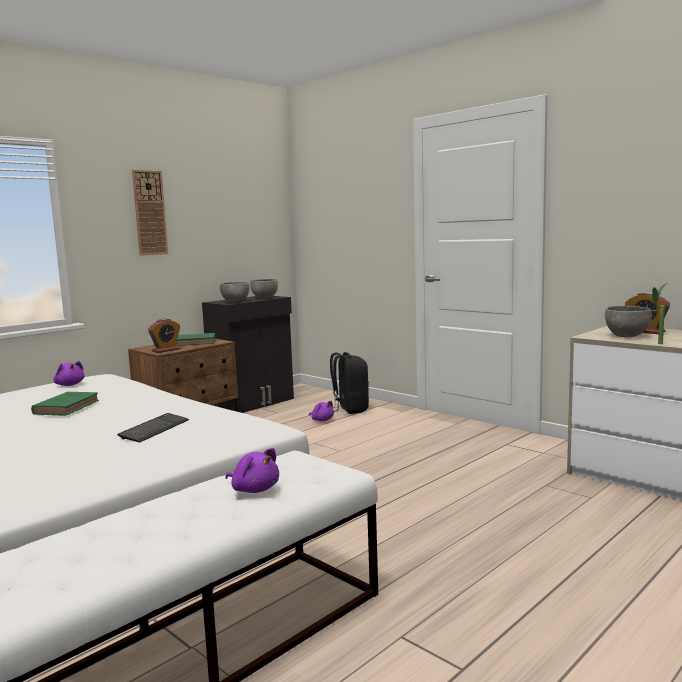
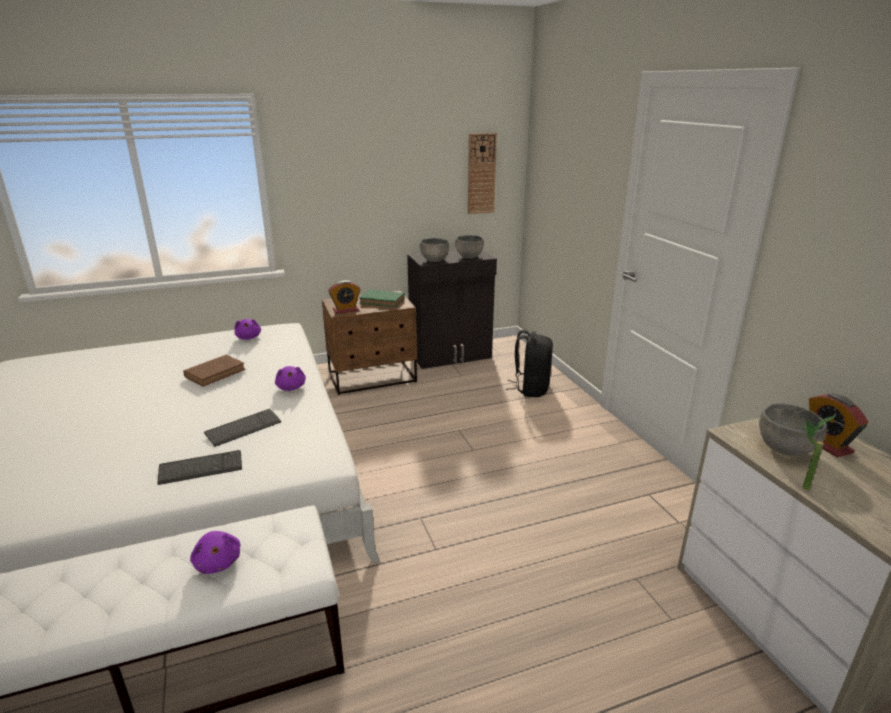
camera: 25 degrees right, 15 degrees up
green book [31,392,99,416] -> brown book [183,355,245,387]
wall clock [132,170,168,256] -> wall clock moved to [468,133,497,214]
purple plush toy [309,401,334,421] -> purple plush toy moved to [275,366,306,391]
none -> keyboard [158,450,242,485]

